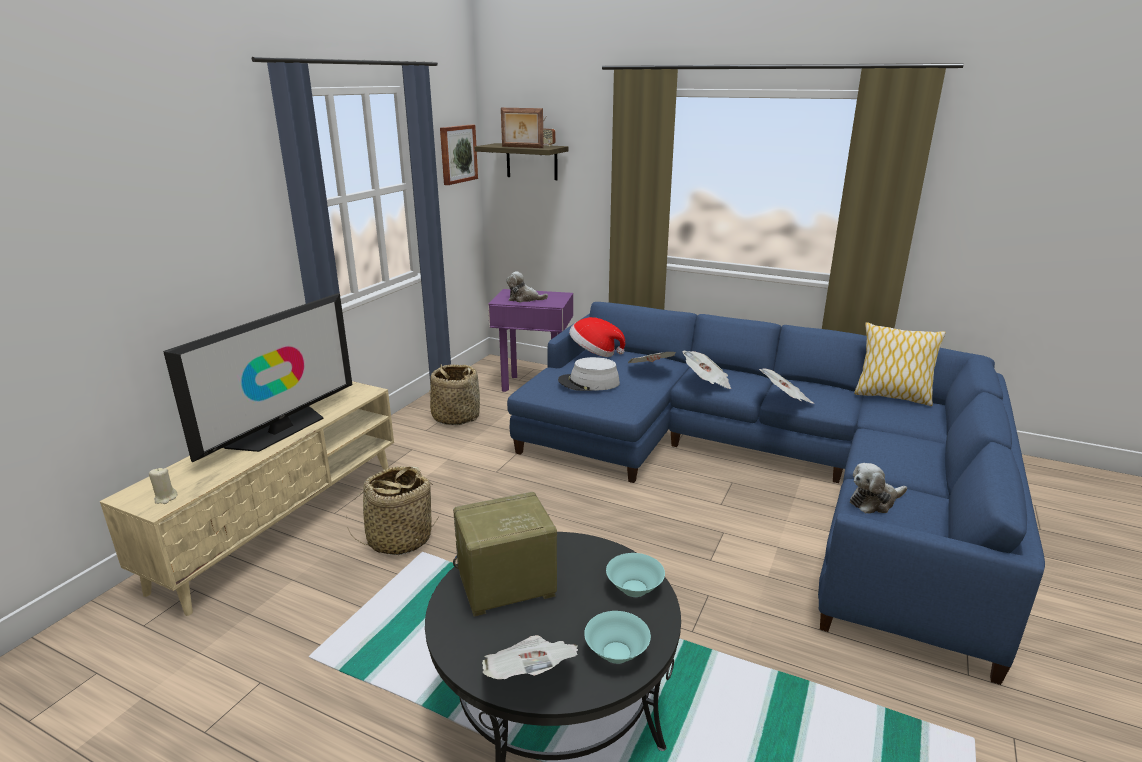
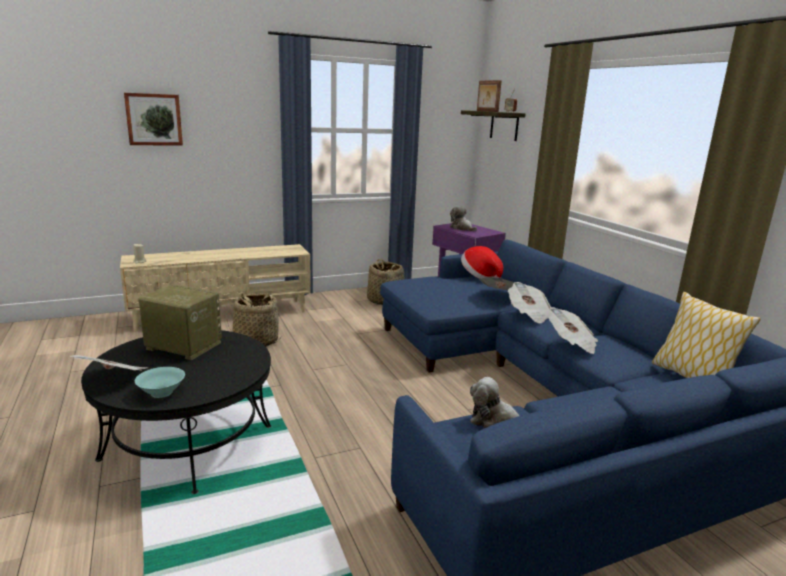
camera: 40 degrees right, 5 degrees down
television [163,293,352,462] -> none
picture [440,125,478,185] -> picture moved to [124,93,183,146]
grey hat [558,357,620,391] -> none
turquoise bowl [606,553,665,597] -> none

